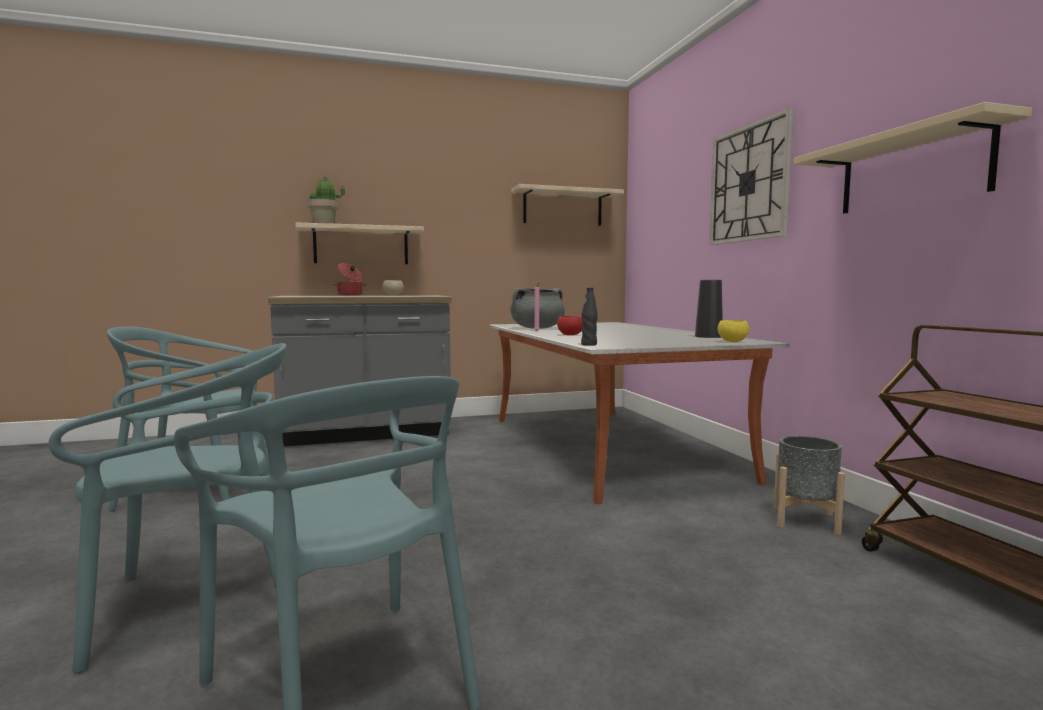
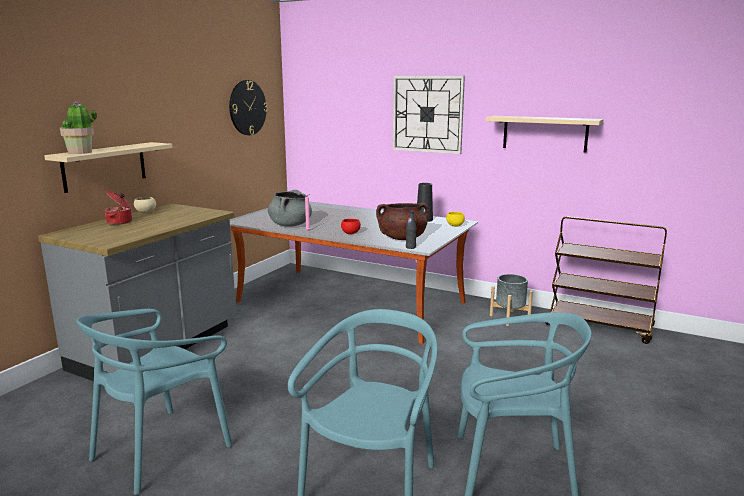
camera: 45 degrees left, 10 degrees up
beige shelf [511,184,624,226] -> wall clock [229,80,268,135]
none -> brown cooking pot [376,203,429,240]

